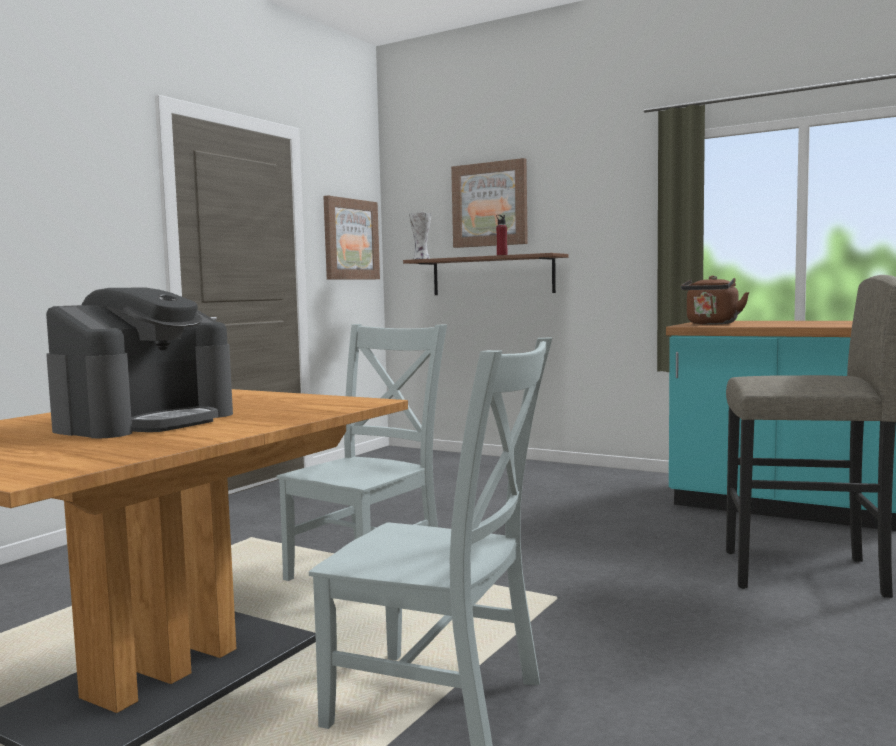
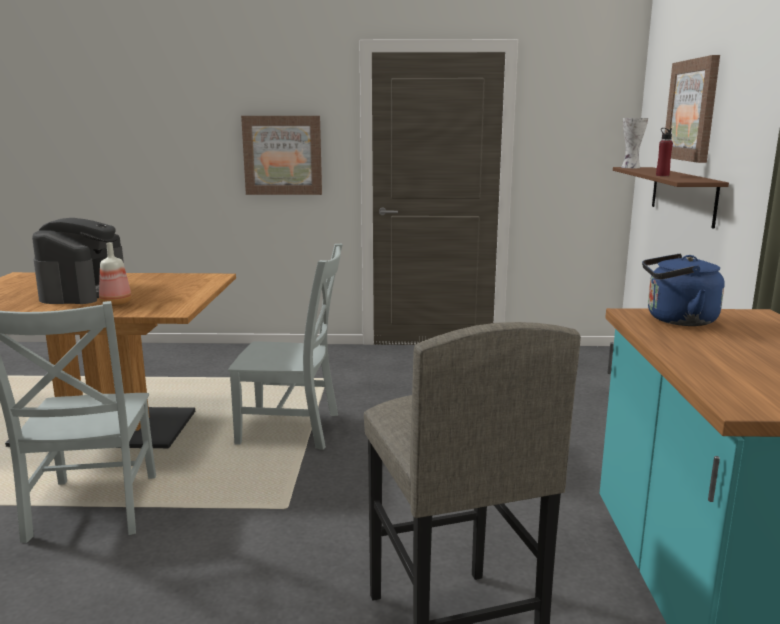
camera: 60 degrees right, 10 degrees up
coffee machine [46,287,233,439] -> coffee machine turned 90 degrees counterclockwise [32,218,124,304]
picture [323,196,380,279] -> picture moved to [241,116,322,195]
brown kettle [681,276,749,324] -> blue kettle [642,254,725,326]
none -> bottle [99,242,132,306]

